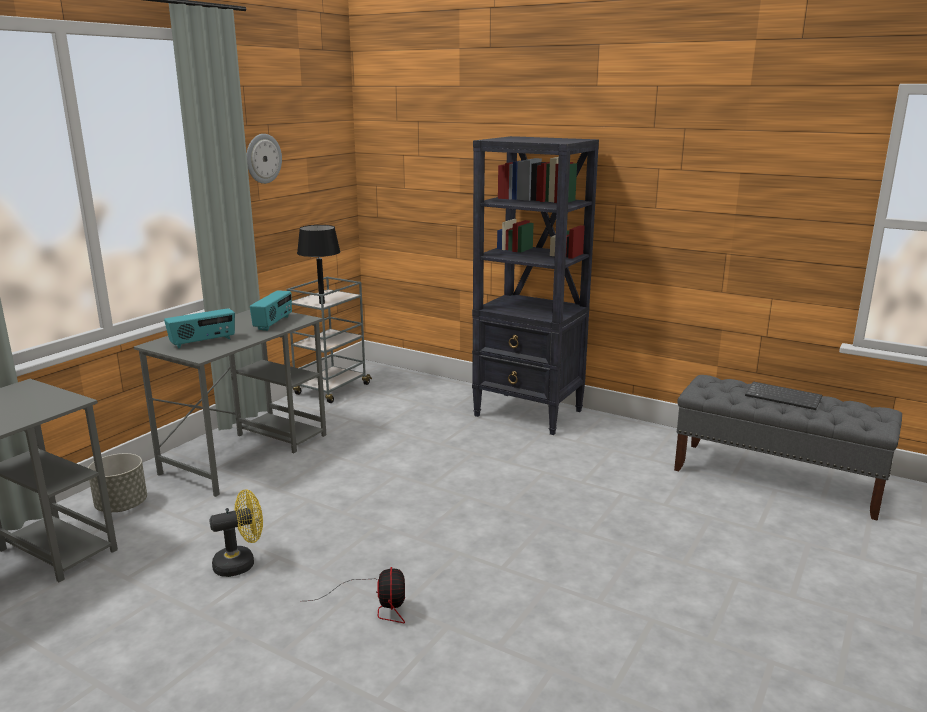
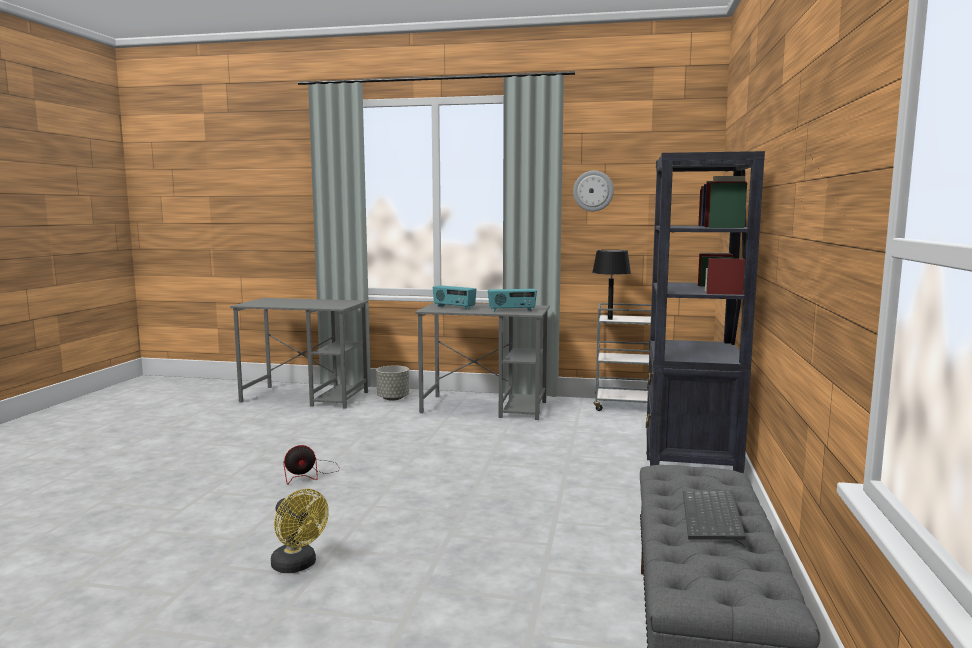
camera: 70 degrees right, 10 degrees down
yellow fan [209,490,263,577] -> yellow fan moved to [271,489,329,573]

